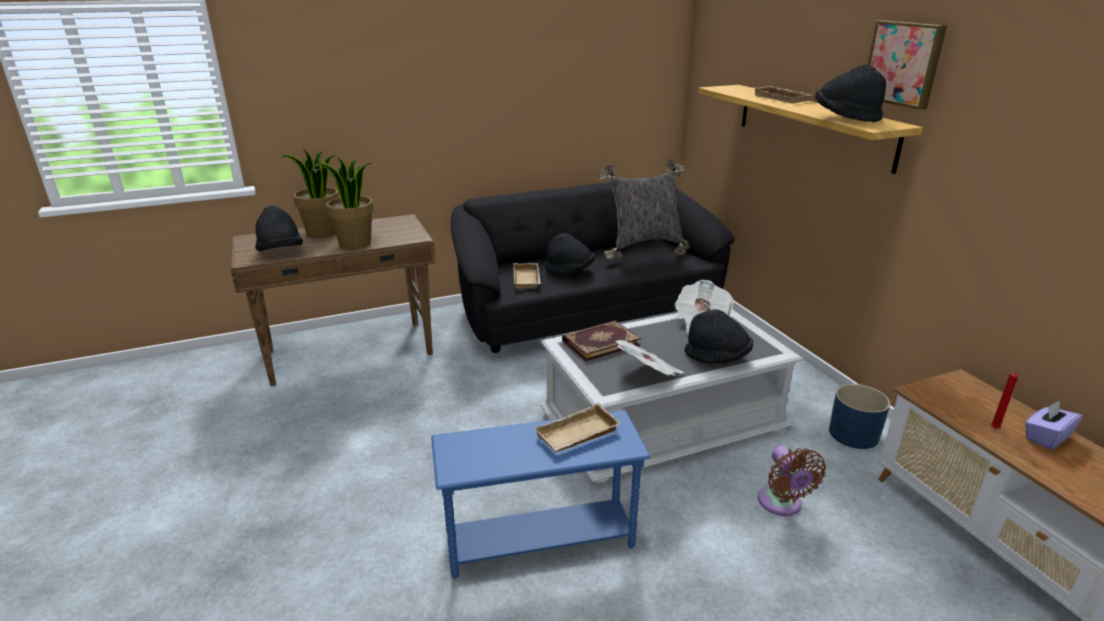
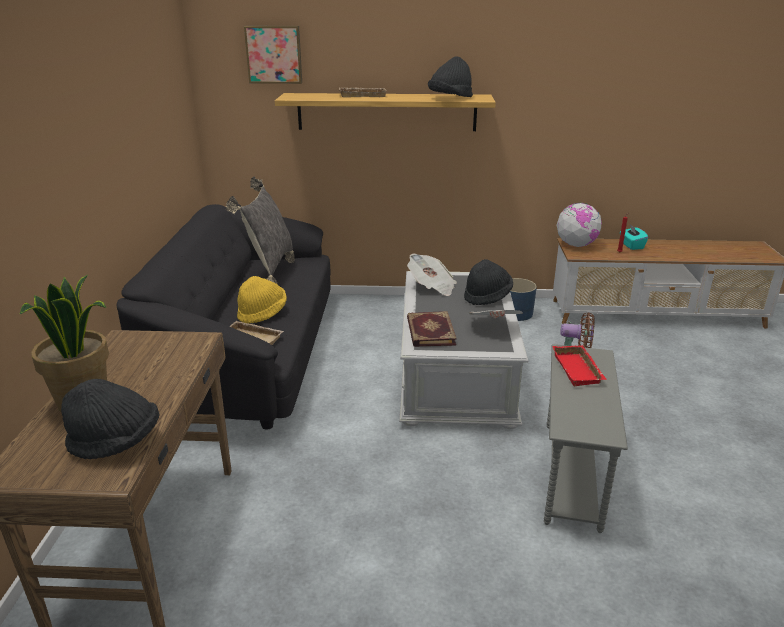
camera: 65 degrees left, 0 degrees up
potted plant [313,156,374,249] -> none
blue side table [431,410,650,579] -> grey side table [544,344,628,533]
beige tray [534,403,621,452] -> red tray [552,345,607,386]
black hat [545,233,594,274] -> yellow hat [237,276,287,324]
picture [868,20,947,110] -> picture moved to [244,26,302,84]
purple tissue box [1025,401,1082,450] -> turquoise tissue box [620,224,648,250]
none -> globe [557,203,602,247]

